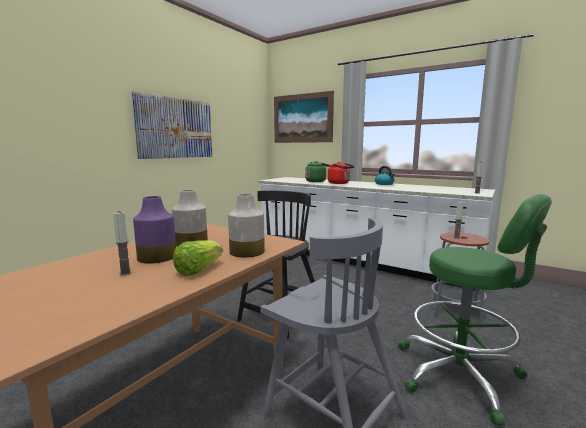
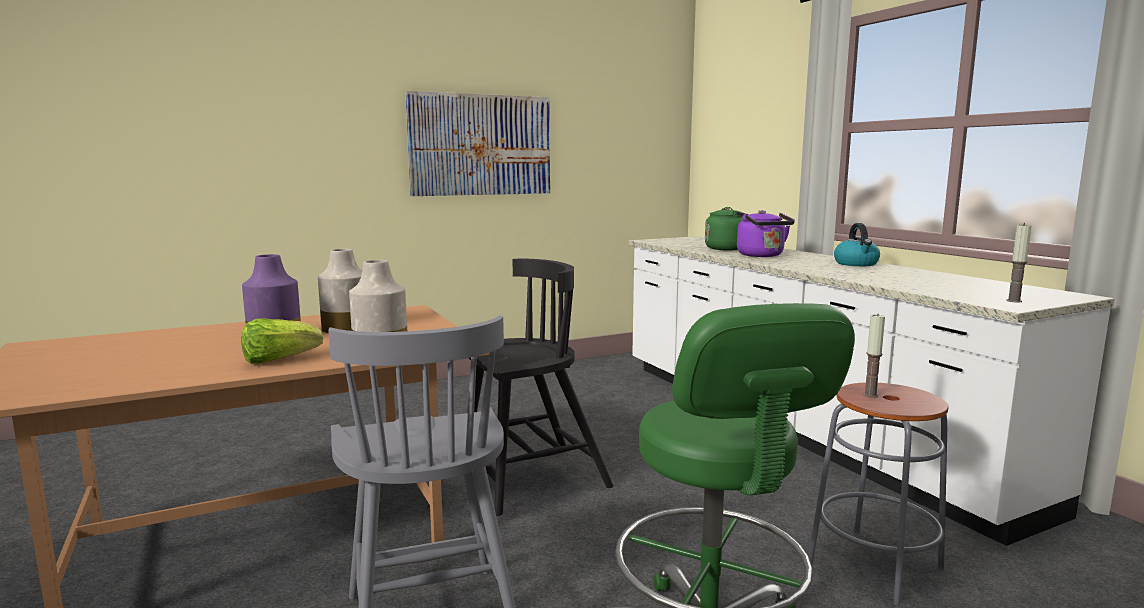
camera: 30 degrees right, 0 degrees up
candle [113,211,132,276] -> none
picture [274,91,334,143] -> none
red kettle [328,162,354,184] -> purple kettle [737,210,795,257]

